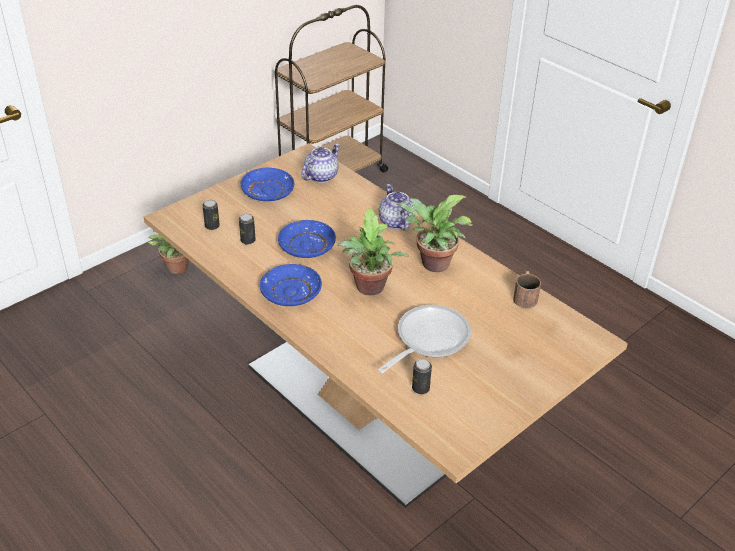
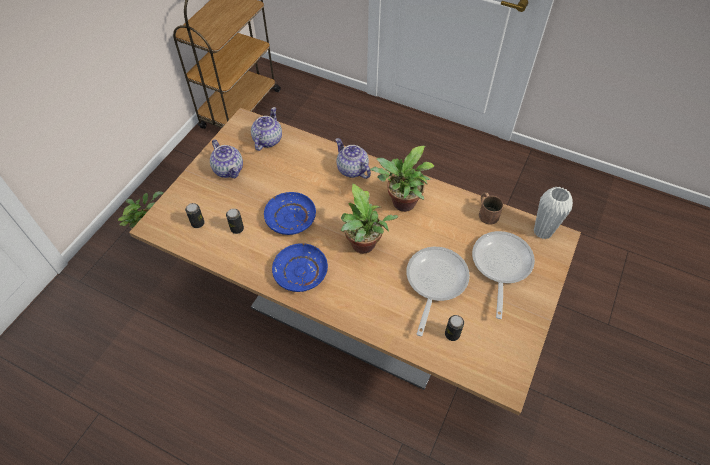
camera: 20 degrees left, 15 degrees up
blue plate [241,168,294,201] -> teapot [210,139,243,178]
none -> frying pan [472,231,535,319]
none -> white vase [534,187,573,239]

